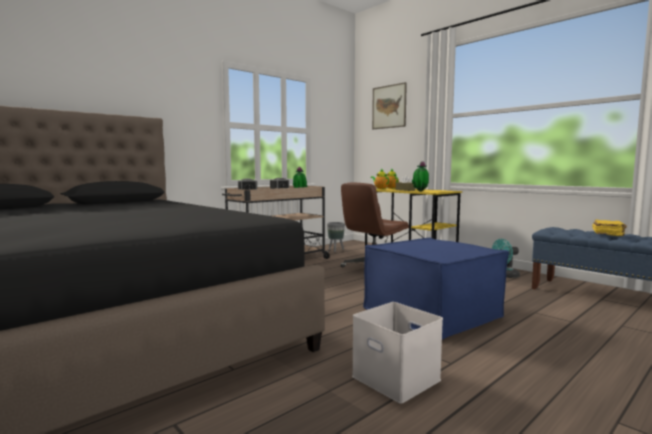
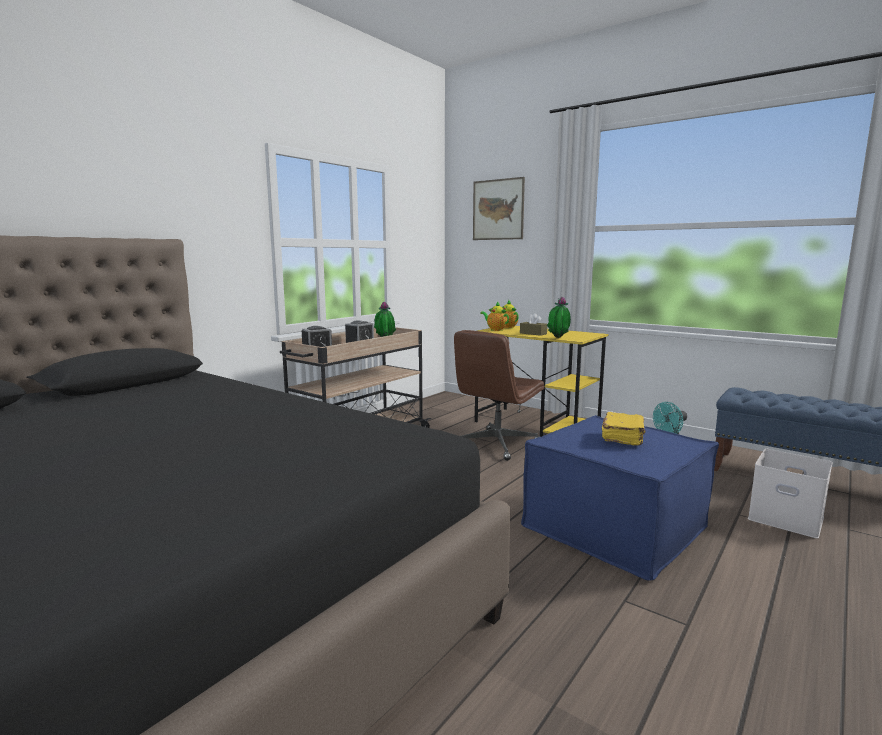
camera: 10 degrees left, 5 degrees up
grey planter [327,222,345,252] -> none
white storage box [352,302,443,404] -> white storage box moved to [748,449,833,538]
yellow book [592,219,627,236] -> yellow book moved to [602,412,646,445]

